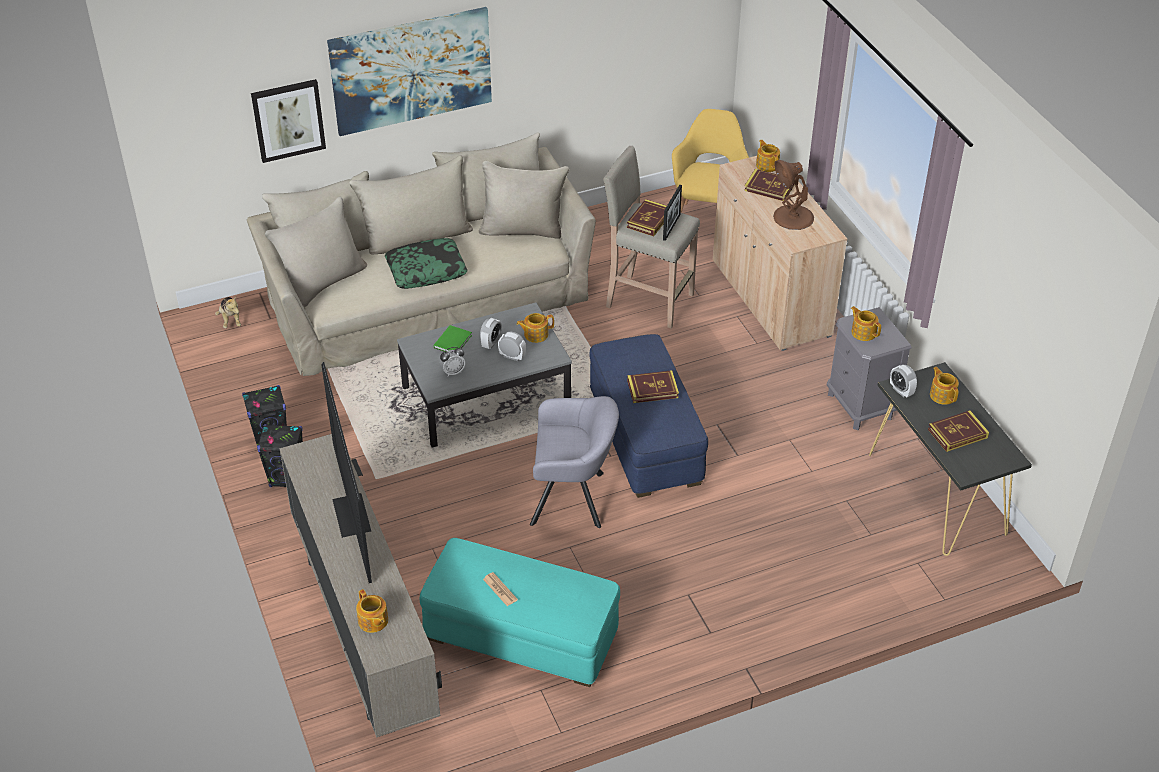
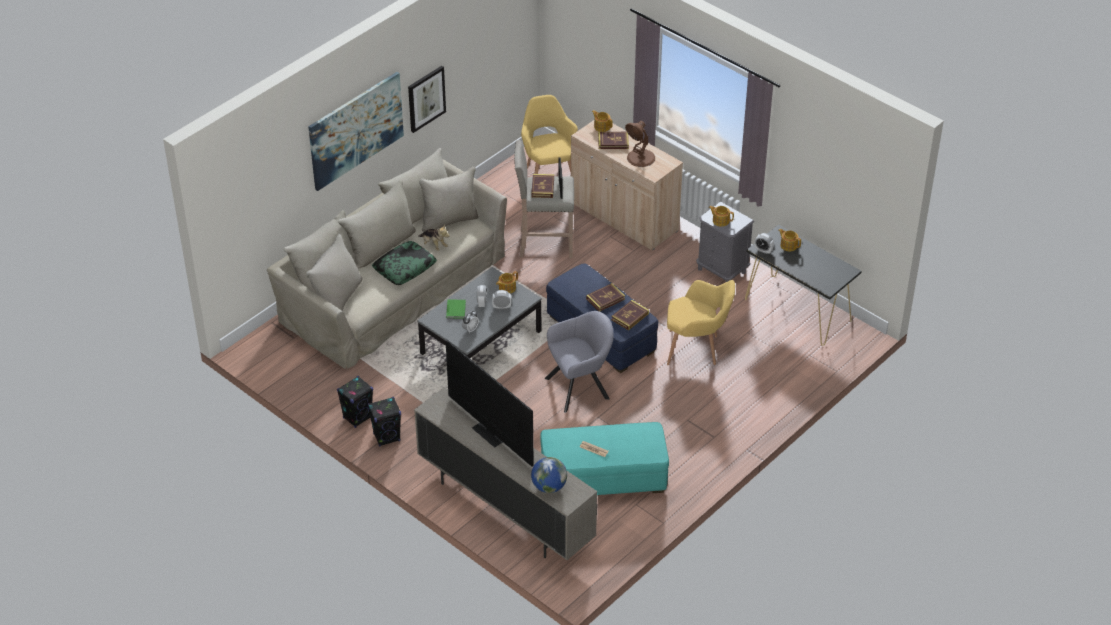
camera: 25 degrees left, 0 degrees up
plush toy [215,296,241,328] -> plush toy moved to [418,225,450,251]
picture [251,79,326,163] -> picture moved to [408,66,446,133]
teapot [356,589,388,633] -> globe [531,457,567,493]
book [928,410,989,452] -> book moved to [611,300,649,330]
none -> yellow armchair [667,280,735,365]

